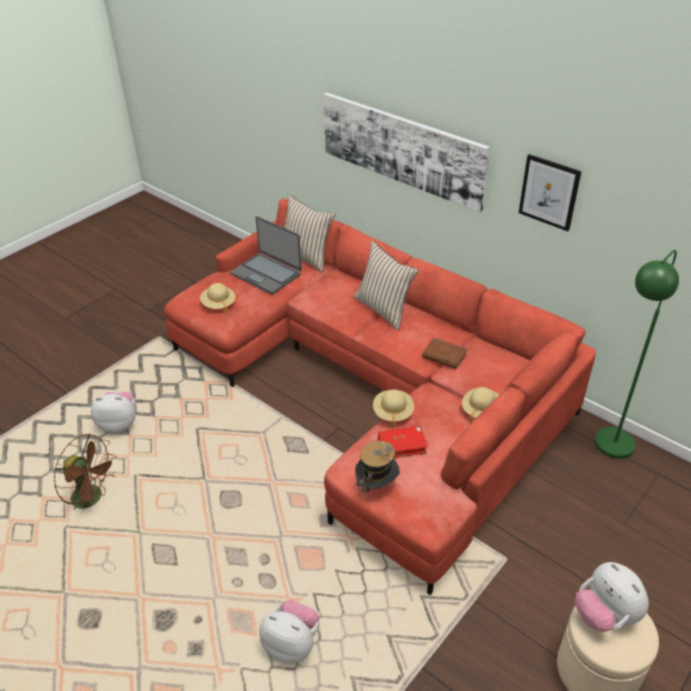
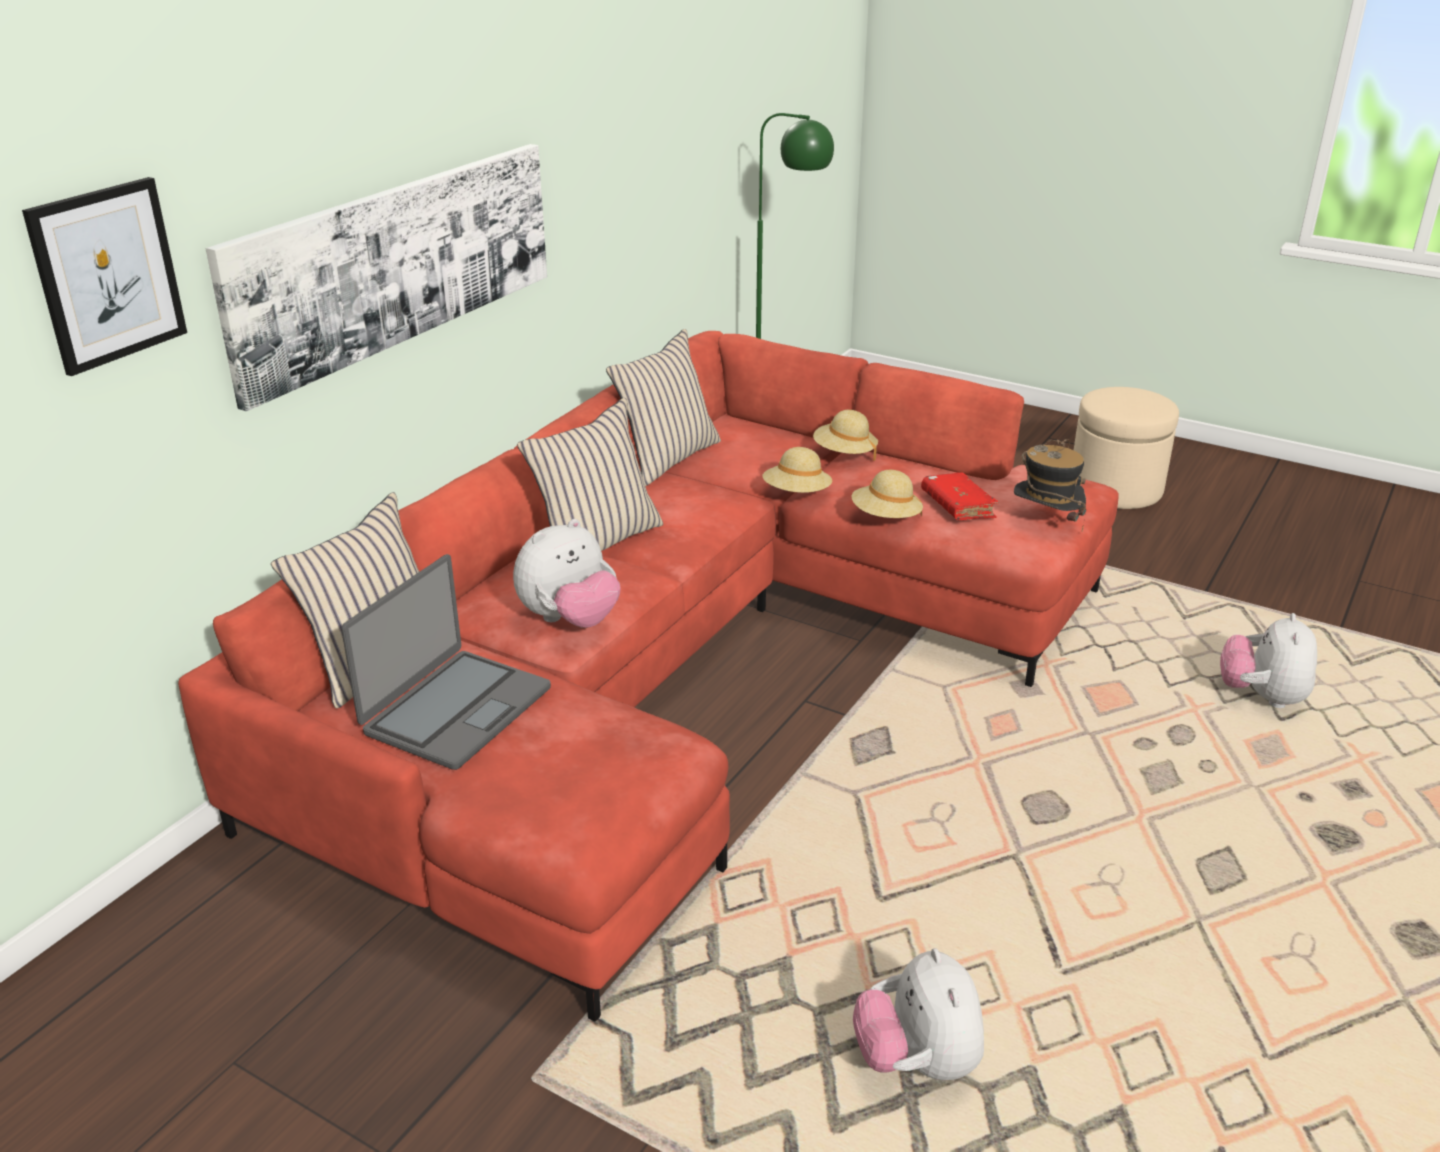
camera: 100 degrees left, 10 degrees down
brown fan [54,434,117,509] -> none
beige hat [200,283,236,313] -> beige hat moved to [762,447,832,493]
brown book [422,338,468,369] -> none
picture [519,154,582,231] -> picture moved to [22,177,187,376]
plush toy [575,562,649,632] -> plush toy moved to [513,519,621,628]
none -> beige pillow [606,329,721,486]

